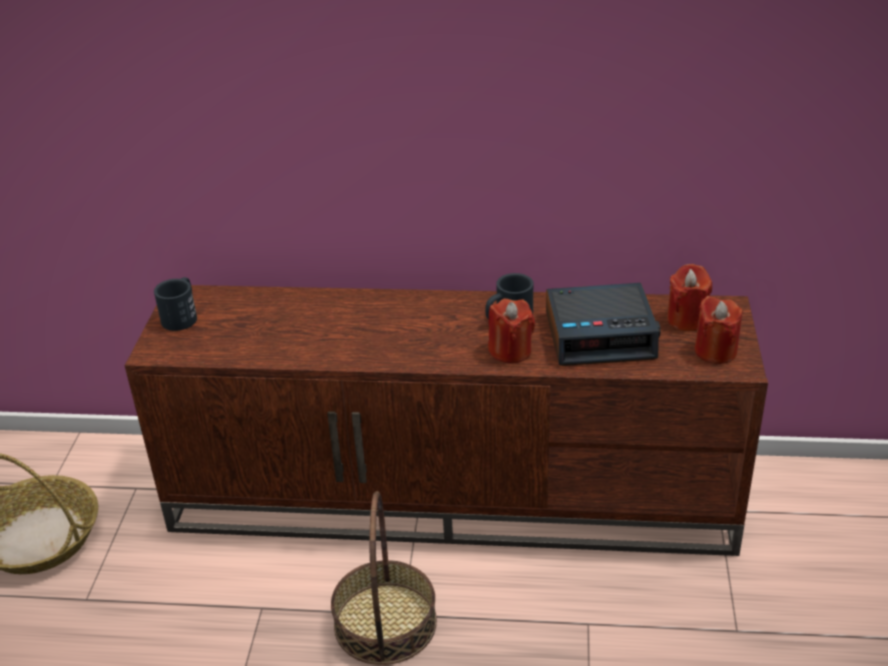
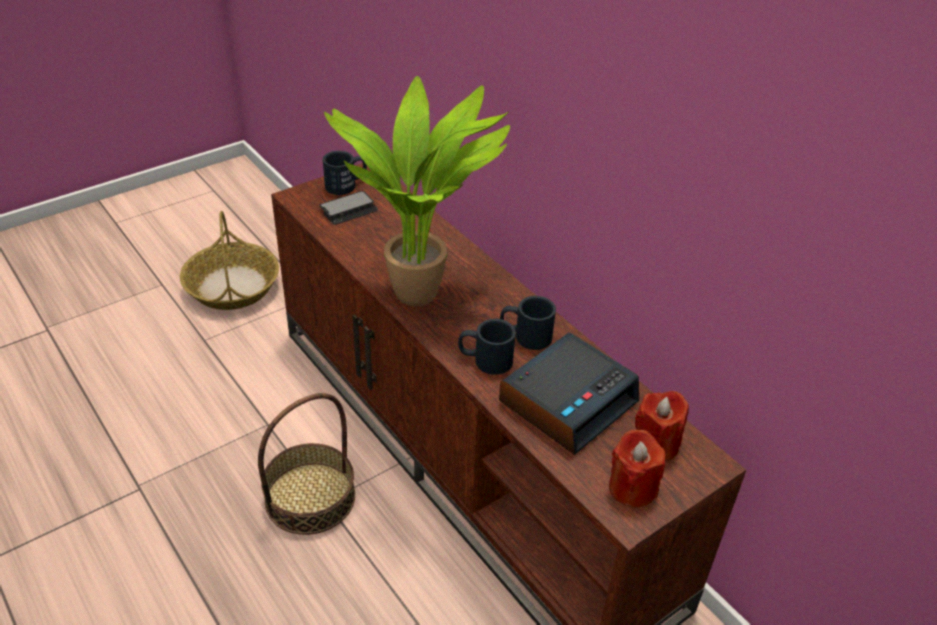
camera: 45 degrees right, 5 degrees up
red candle [488,299,535,363] -> black mug [458,319,516,375]
alarm clock [546,283,660,366] -> alarm clock turned 90 degrees counterclockwise [499,332,639,455]
none -> phone [319,191,378,225]
none -> potted plant [324,76,512,306]

